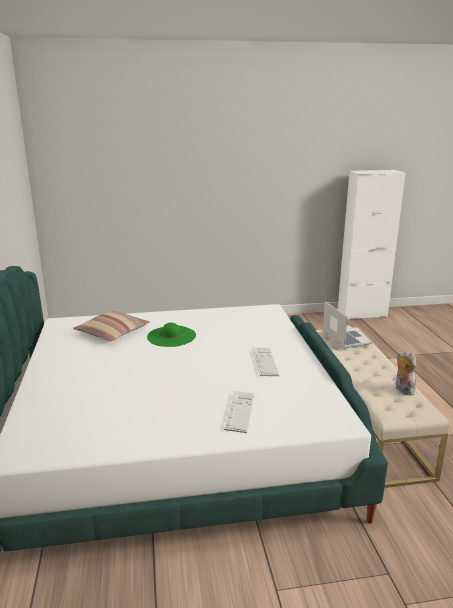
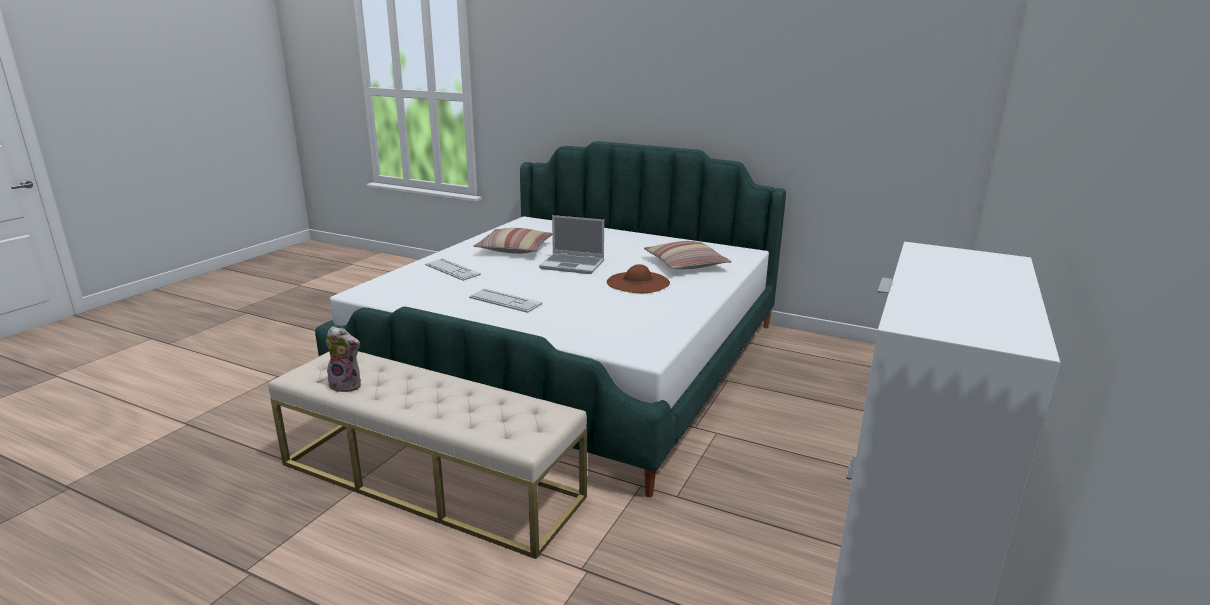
camera: 125 degrees right, 0 degrees up
green hat [147,323,196,347] -> brown hat [607,264,670,293]
laptop [322,301,372,349] -> laptop moved to [539,215,604,274]
none -> pillow [473,228,552,254]

